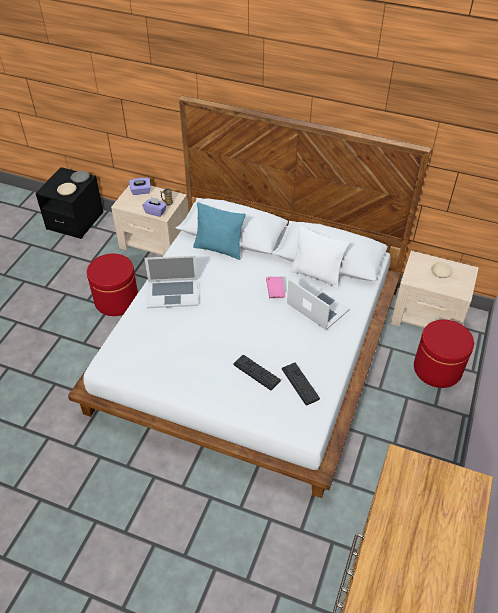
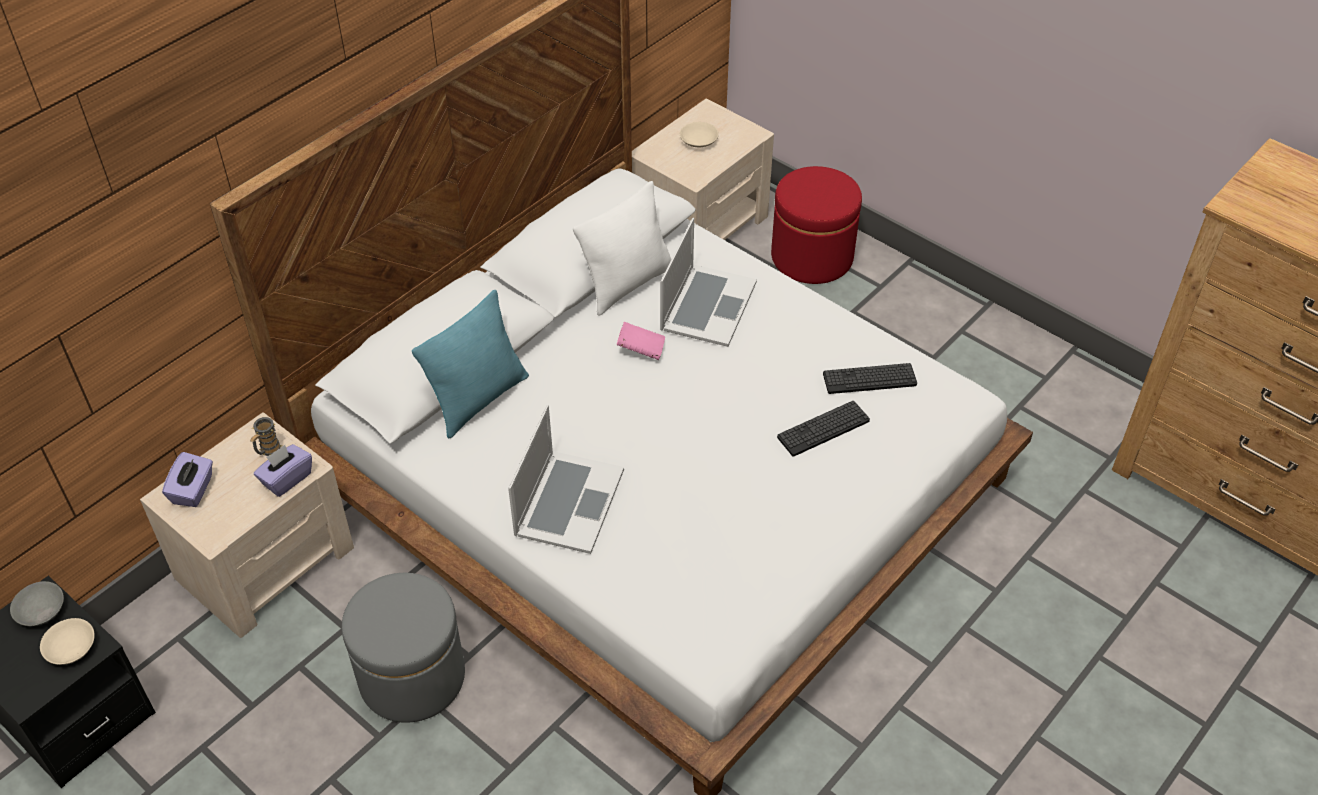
camera: 70 degrees left, 0 degrees up
red ottoman [87,254,138,316] -> grey ottoman [342,573,465,723]
laptop [287,279,350,330] -> laptop turned 135 degrees clockwise [660,218,757,347]

